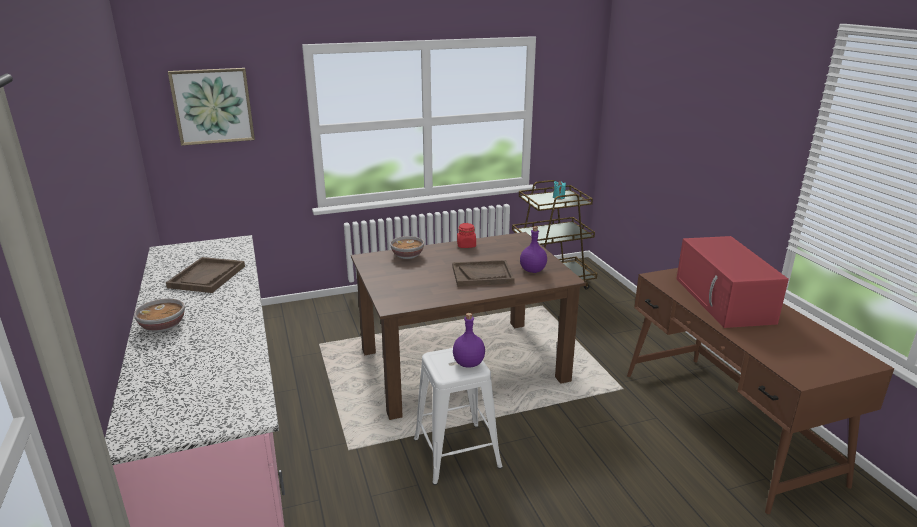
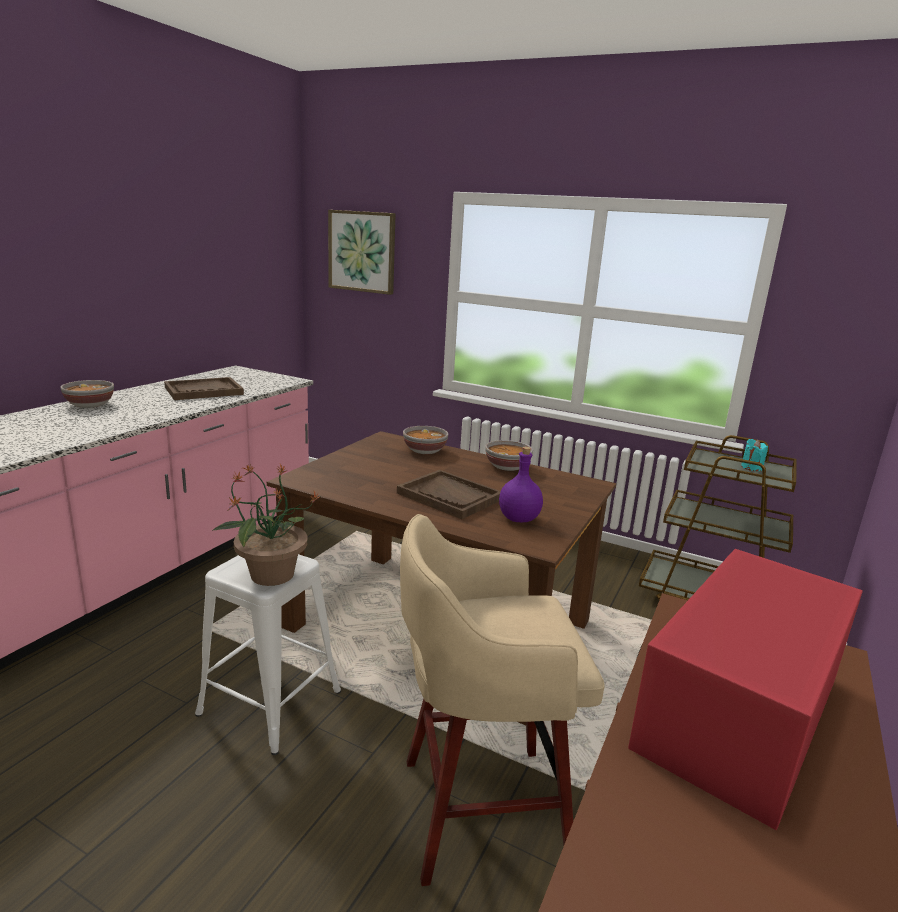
camera: 45 degrees right, 5 degrees down
purple bottle [453,313,485,368] -> potted plant [212,464,319,586]
red jar [457,223,476,248] -> bowl [485,440,533,471]
none -> beige stool [400,514,605,886]

